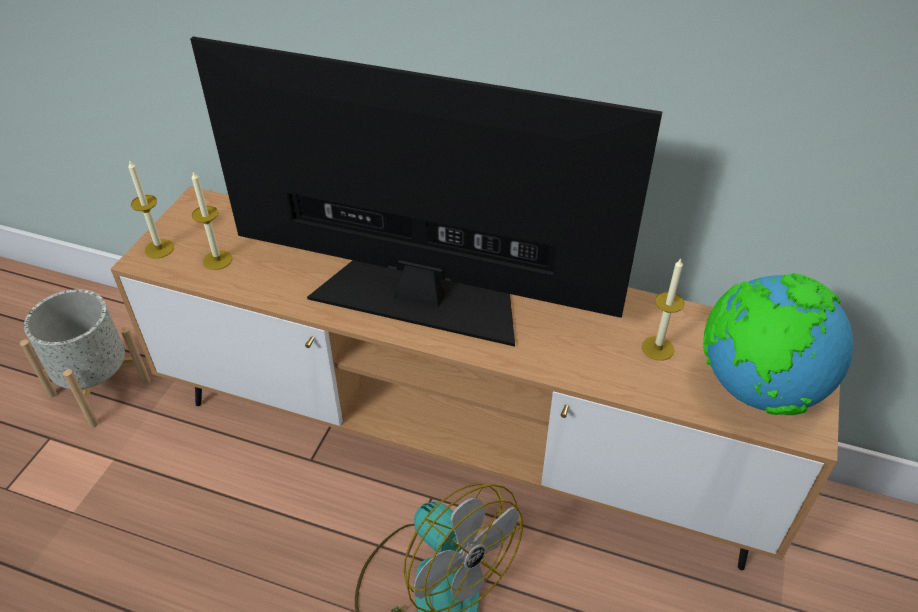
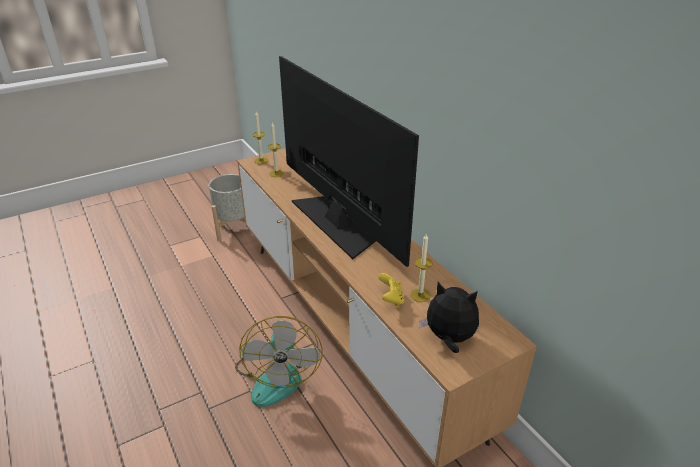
camera: 40 degrees right, 10 degrees down
globe [703,273,853,415] -> plush toy [419,282,479,353]
none -> yellow game controller [378,273,405,307]

